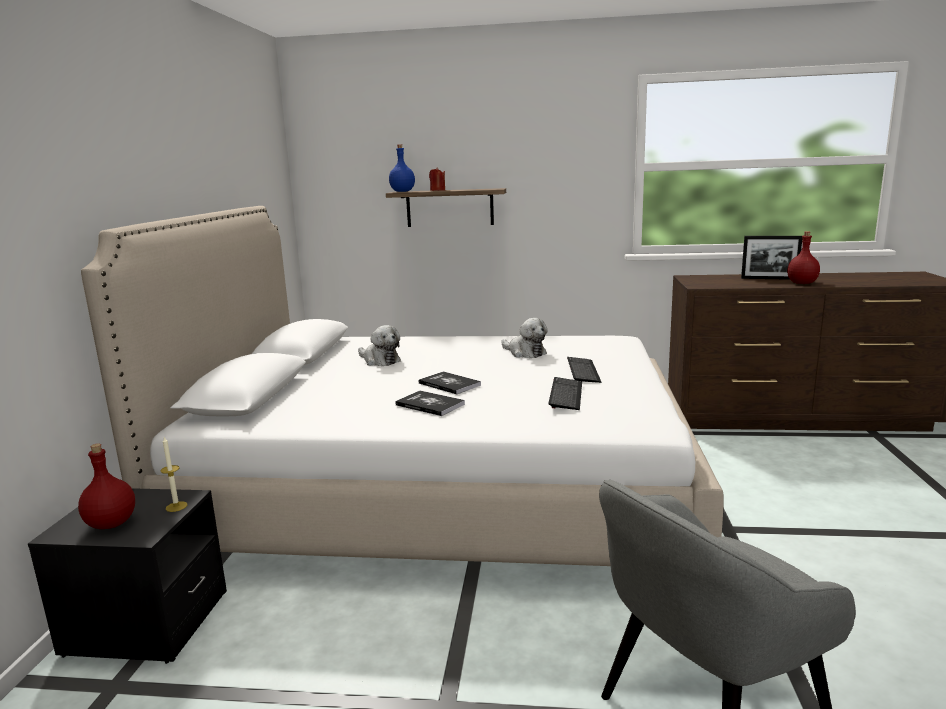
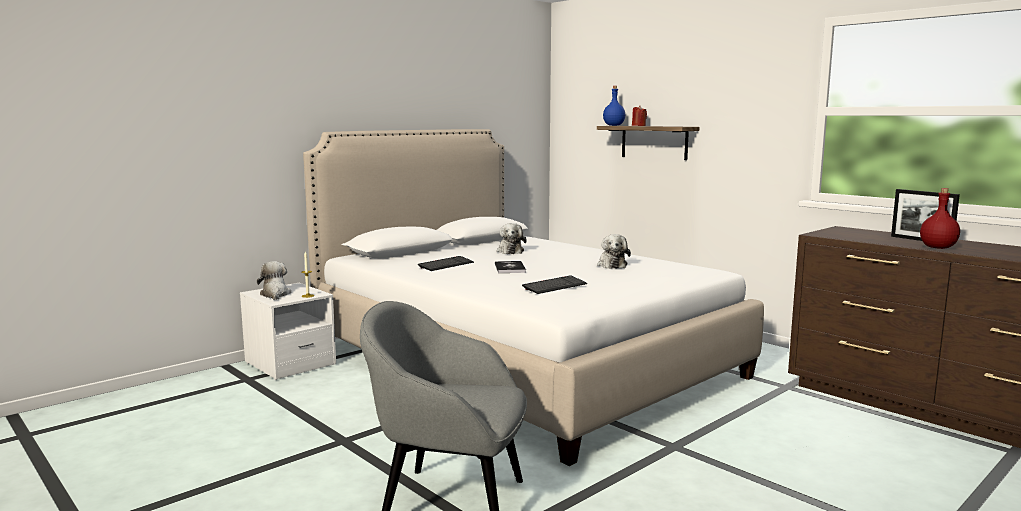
camera: 40 degrees right, 5 degrees down
black nightstand [28,488,227,664] -> white nightstand [240,283,336,380]
red bottle [78,444,135,529] -> plush toy [257,261,291,300]
book [395,390,465,416] -> none
keyboard [567,357,602,383] -> keyboard moved to [418,256,474,271]

